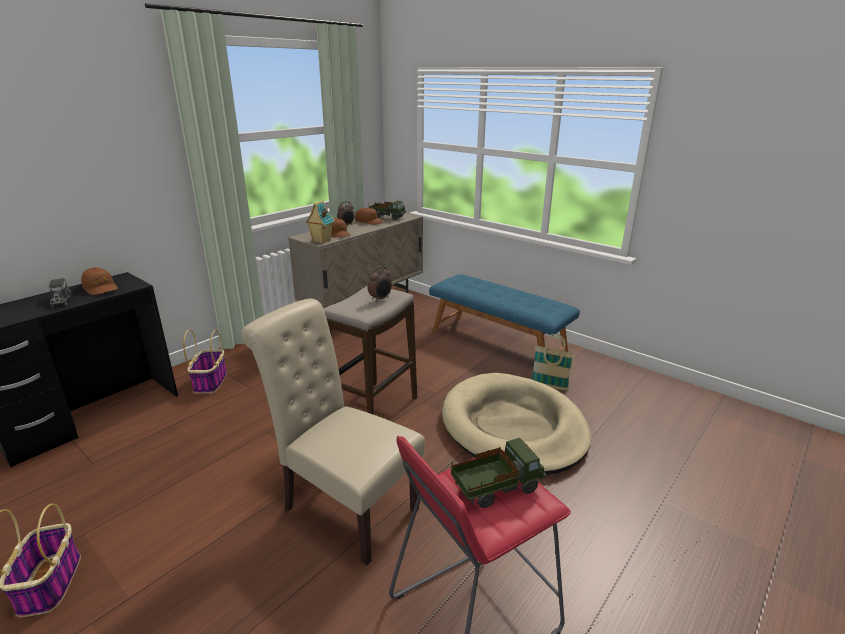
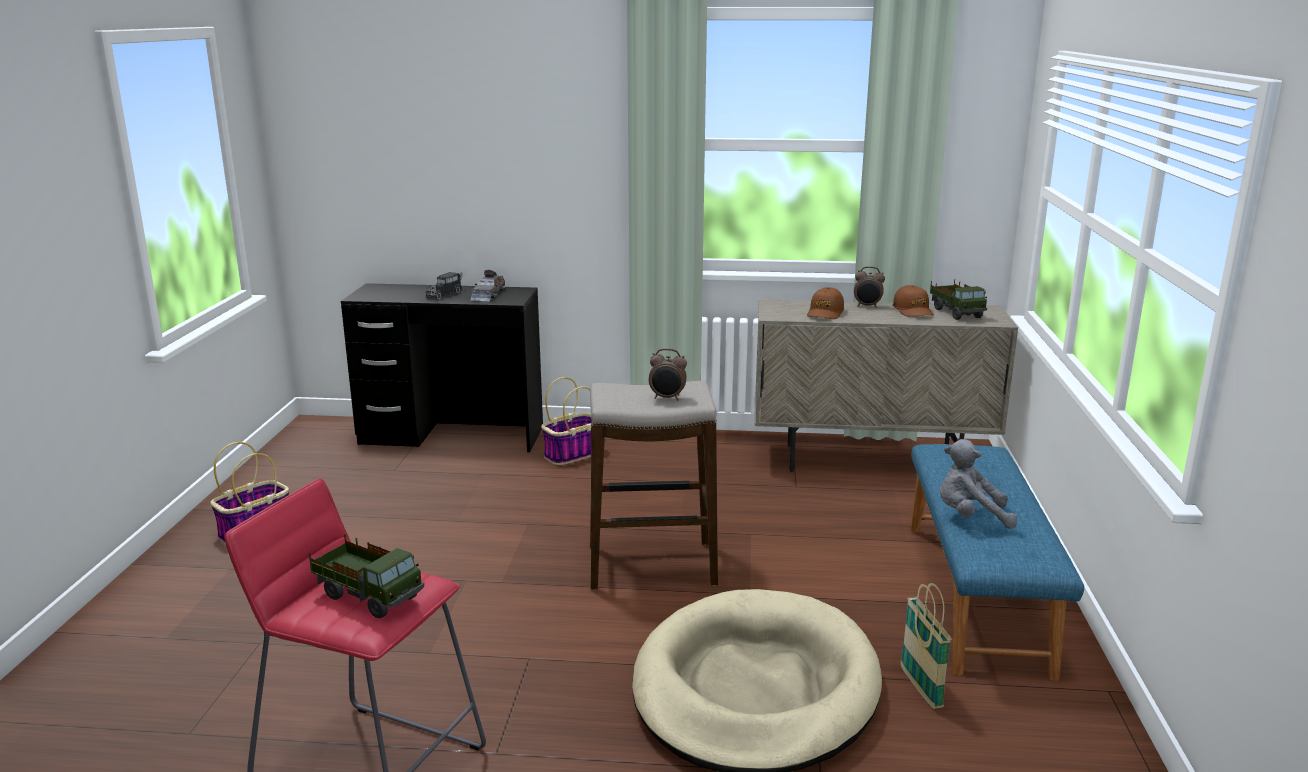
camera: 55 degrees right, 5 degrees down
brown cap [81,267,118,295] -> grey toy car [470,270,506,301]
beige chair [241,299,425,566] -> none
toy house [306,201,334,244] -> none
none -> grey plush toy [940,439,1017,529]

